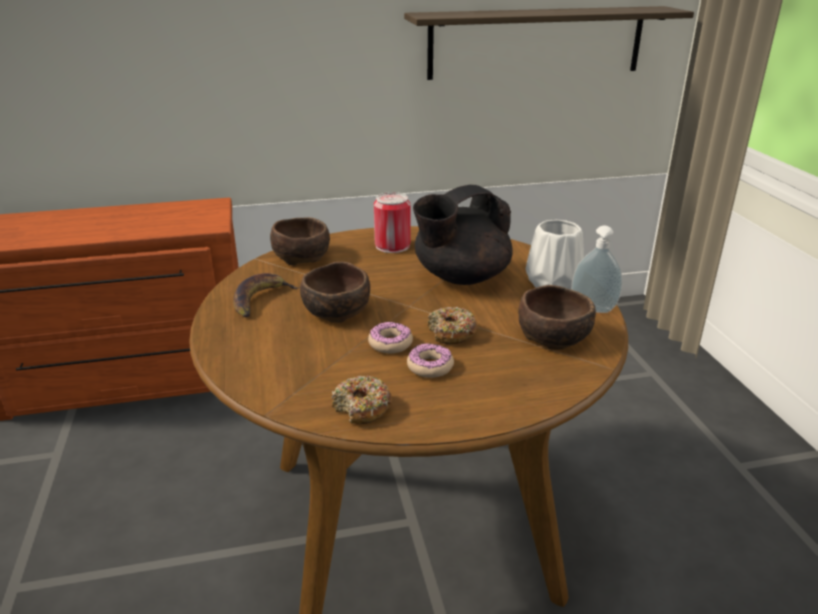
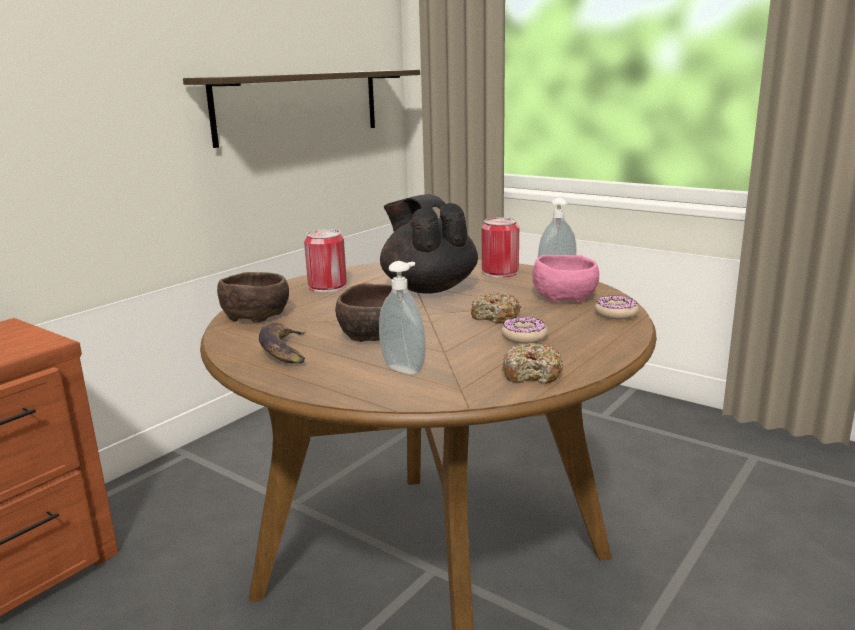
camera: 40 degrees left, 10 degrees down
donut [368,321,413,353] -> donut moved to [595,295,639,319]
black teapot [413,185,513,285] -> black teapot turned 135 degrees clockwise [380,194,478,294]
brown bowl [518,285,596,350] -> pink bowl [532,255,599,302]
white vase [526,220,584,290] -> can [482,217,519,278]
none -> soap dispenser [379,261,426,375]

